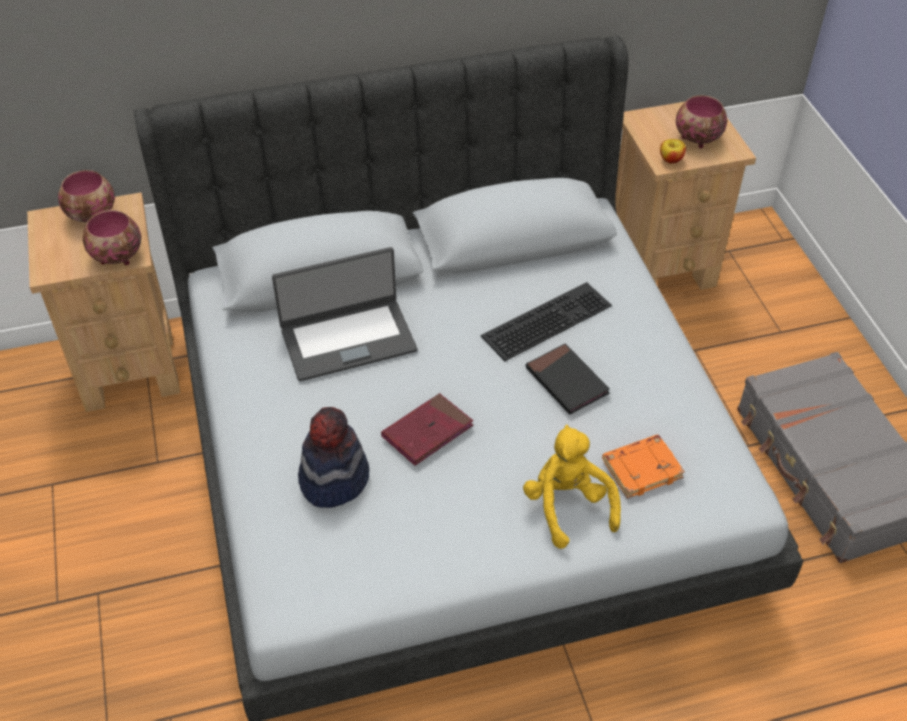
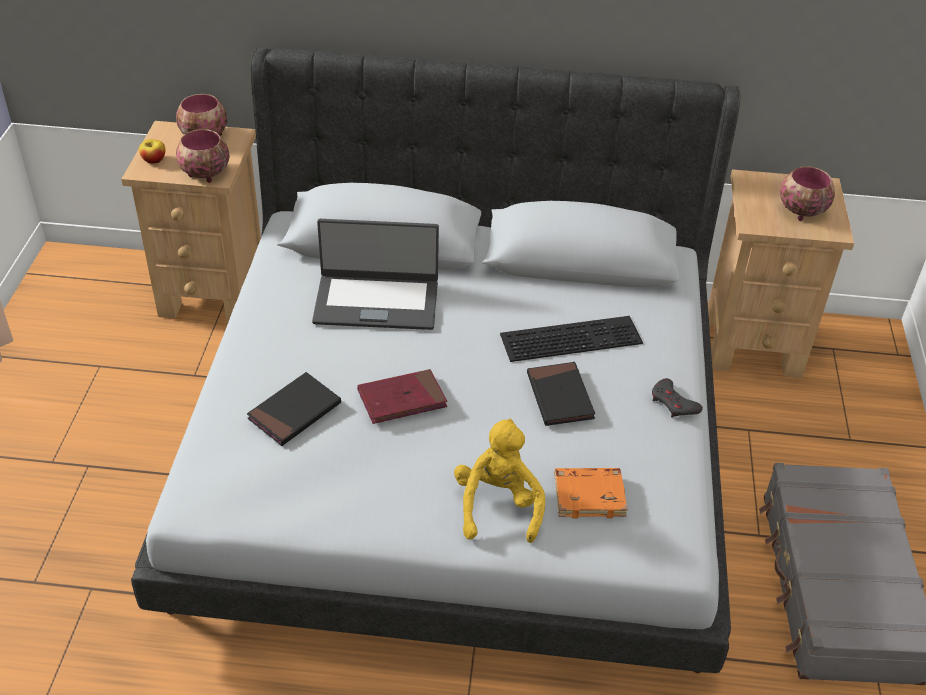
camera: 20 degrees right, 5 degrees down
hat [298,407,369,508] -> black book [247,372,341,446]
apple [660,139,686,164] -> apple moved to [139,139,166,164]
none -> grey game controller [652,378,703,418]

